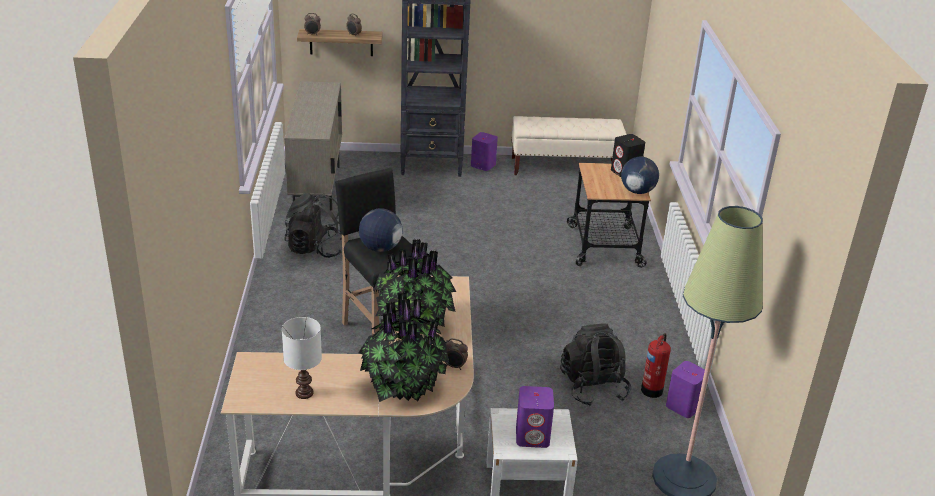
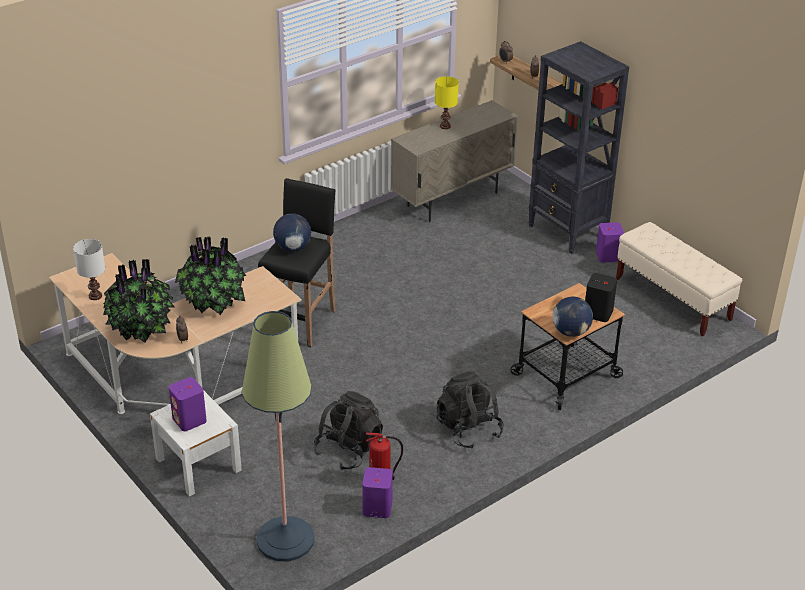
camera: 55 degrees right, 5 degrees up
black backpack [285,193,342,258] -> black backpack moved to [437,371,504,449]
none -> yellow table lamp [435,76,459,129]

